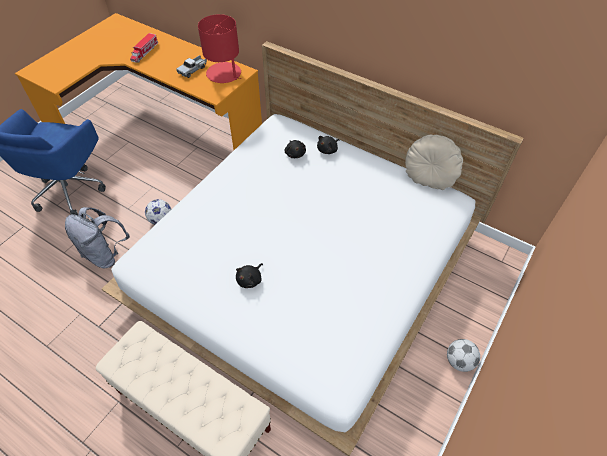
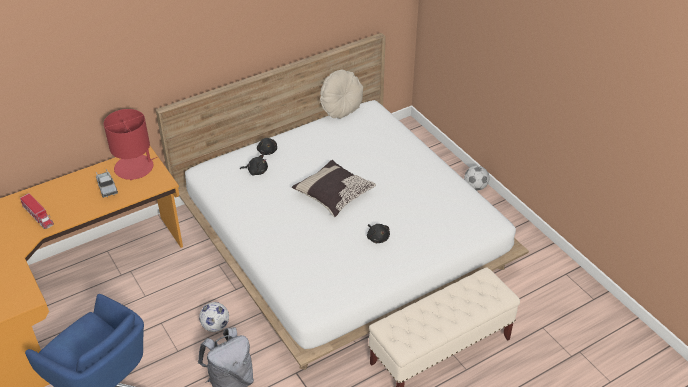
camera: 65 degrees left, 10 degrees down
none -> pillow [291,160,376,217]

